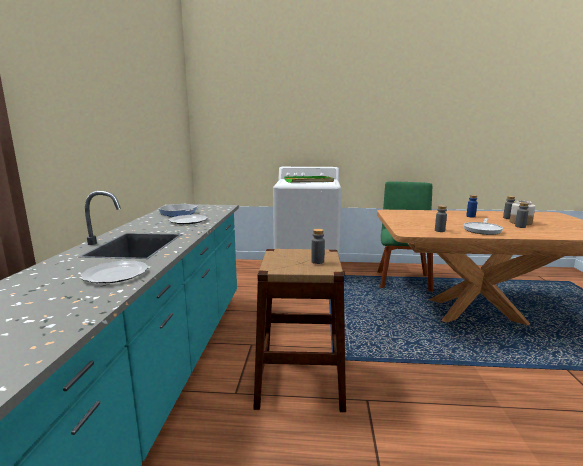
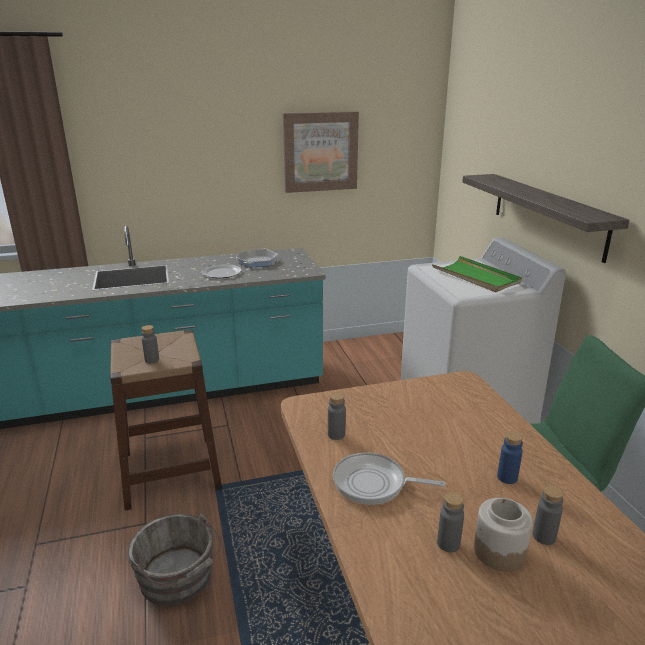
camera: 70 degrees right, 10 degrees up
plate [80,260,148,283] -> none
none -> grey bucket [128,513,222,606]
none -> picture [283,111,359,193]
none -> shelf [462,174,630,263]

